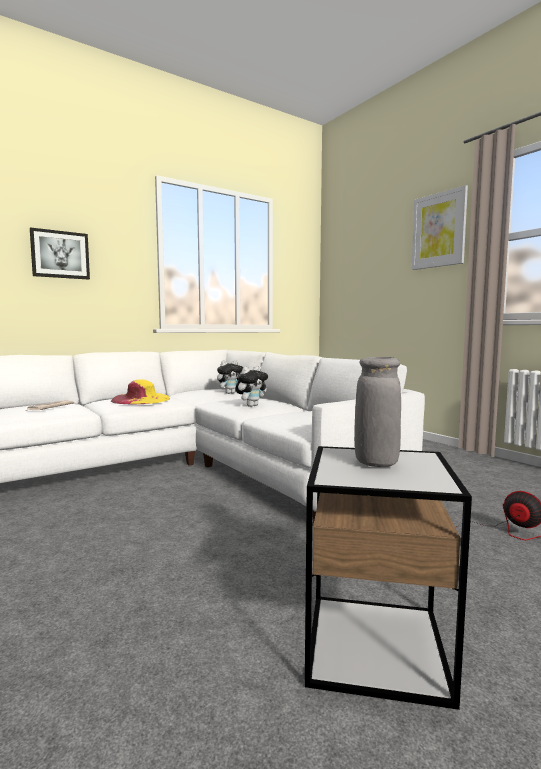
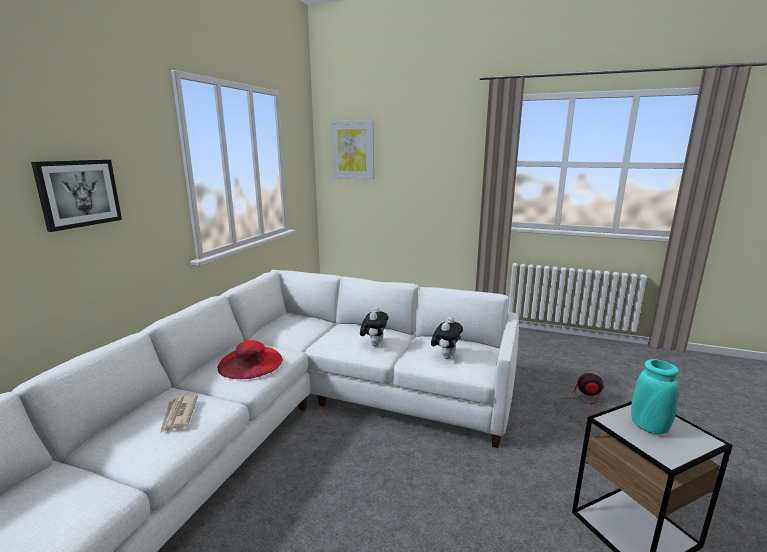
camera: 35 degrees left, 10 degrees up
yellow hat [111,379,170,404] -> red hat [218,340,283,379]
plush toy [217,360,243,394] -> plush toy moved to [431,317,463,359]
grey vase [354,357,401,467] -> turquoise vase [631,359,679,434]
picture [412,185,468,270] -> picture moved to [330,120,374,180]

